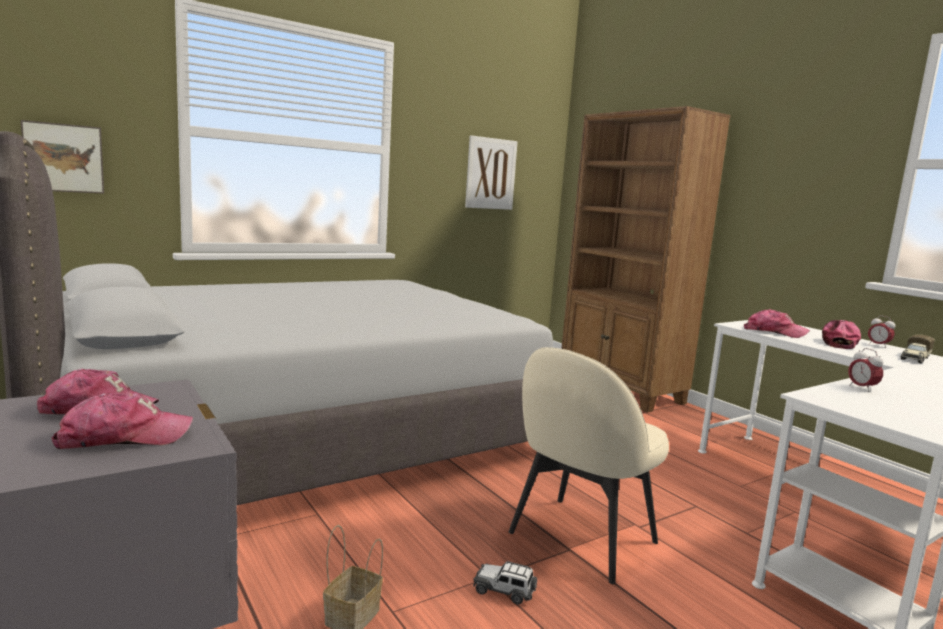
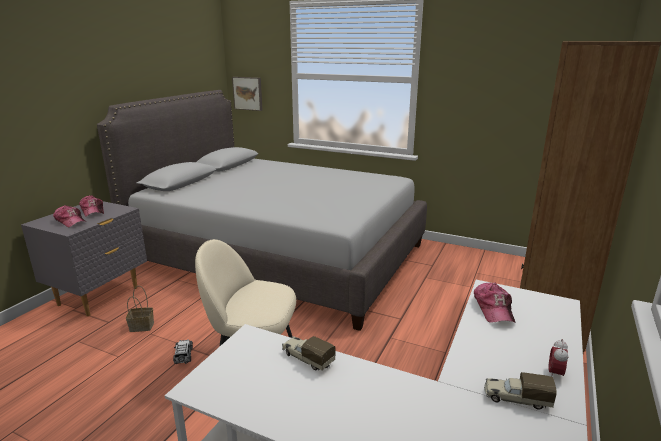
camera: 60 degrees right, 10 degrees up
picture [465,135,518,210] -> none
cap [822,320,861,349] -> none
alarm clock [849,348,883,392] -> toy truck [282,336,336,370]

